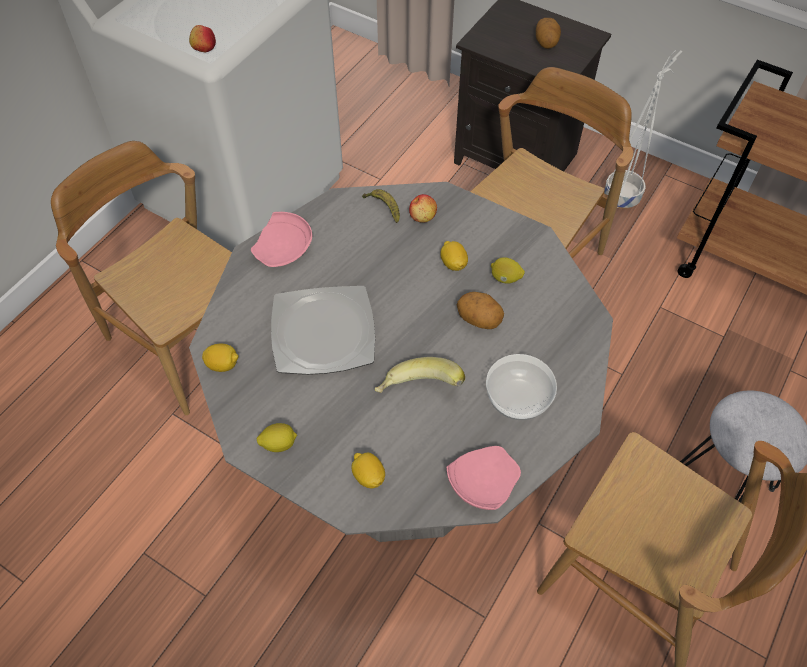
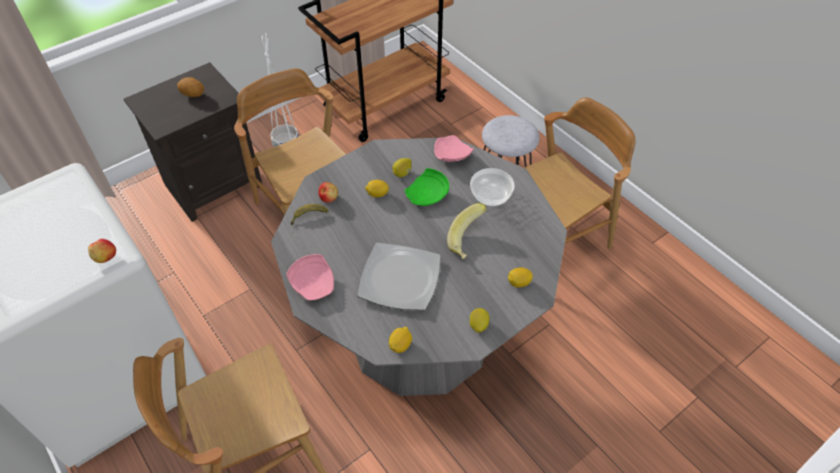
camera: 70 degrees left, 5 degrees down
pink plate [447,446,521,510] -> pink plate moved to [434,135,474,162]
potato [457,292,504,329] -> green plate [405,168,449,206]

